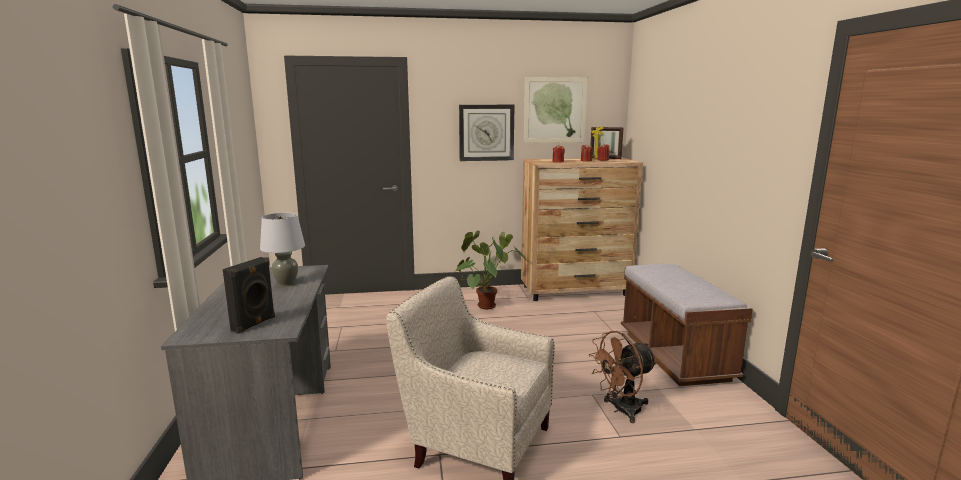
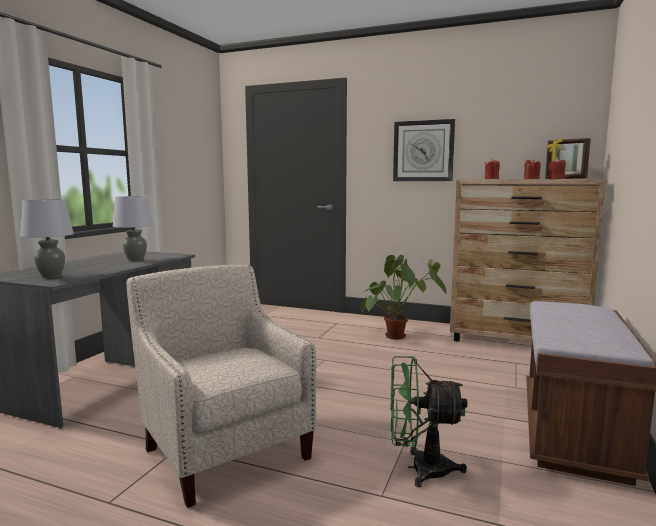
camera: 30 degrees right, 5 degrees down
black speaker [223,257,275,334] -> grey table lamp [20,199,74,278]
picture [524,77,588,143] -> none
brown fan [589,331,657,423] -> green fan [390,356,468,487]

